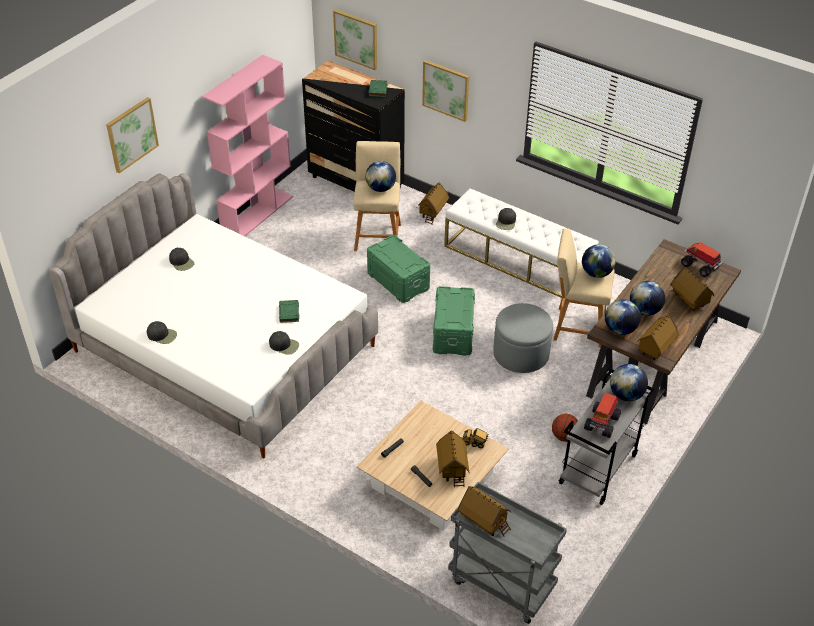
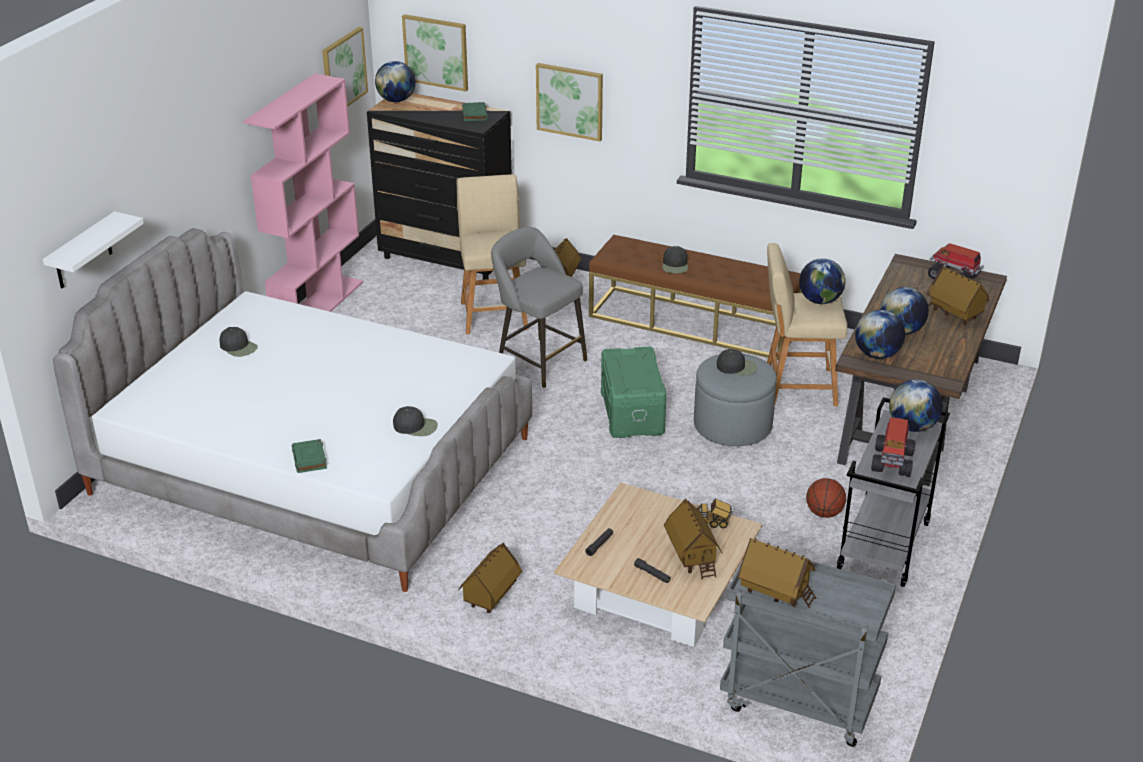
camera: 10 degrees left, 10 degrees down
picture [106,97,159,173] -> picture moved to [322,27,368,106]
black cap [147,321,177,344] -> black cap moved to [717,349,757,375]
green book [279,300,299,323] -> green book moved to [292,439,327,473]
globe [365,161,396,192] -> globe moved to [375,61,416,102]
green storage box [367,235,430,303] -> grey stool [491,227,587,388]
white bench [444,188,599,298] -> brown bench [589,235,802,360]
toy house [636,315,679,360] -> toy house moved to [458,543,522,613]
none -> white shelf [43,211,144,288]

